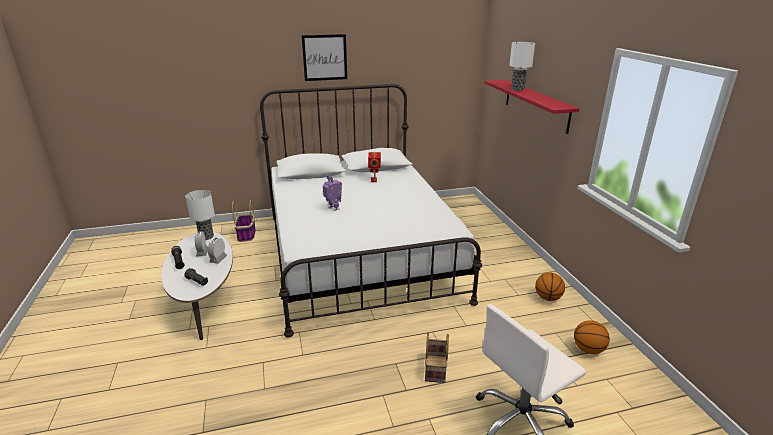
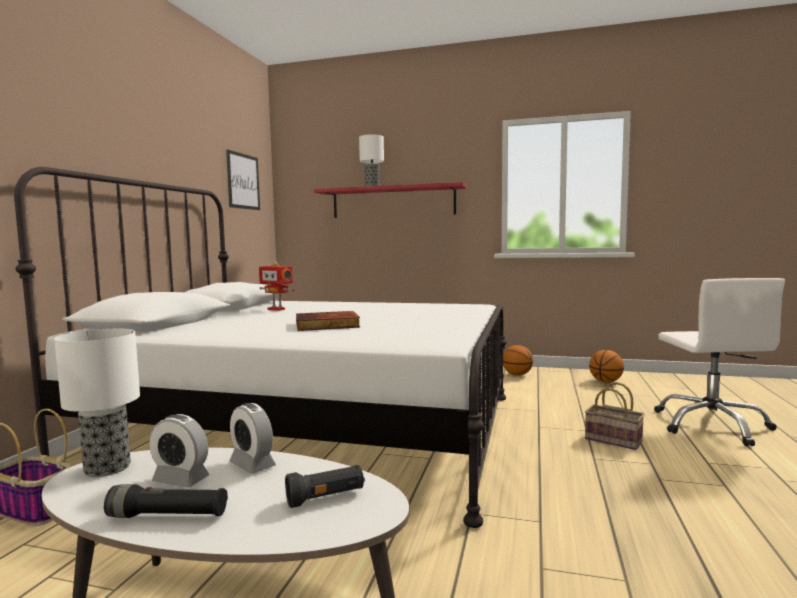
camera: 60 degrees left, 20 degrees down
picture [302,34,347,81] -> picture moved to [226,149,260,210]
toy robot [323,175,342,211] -> book [296,311,360,331]

